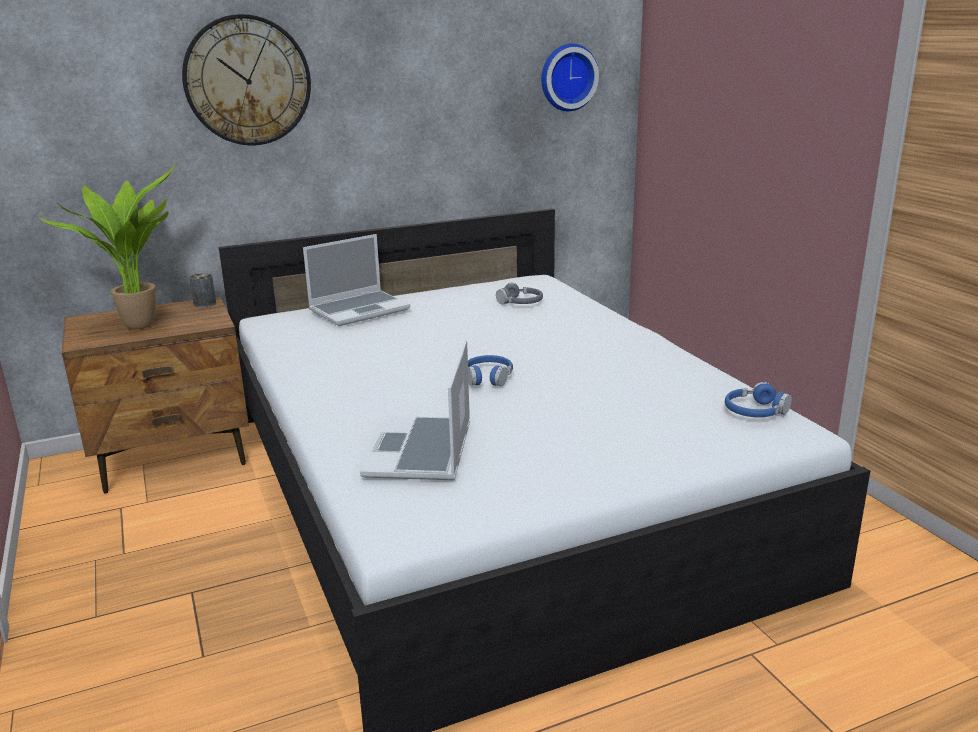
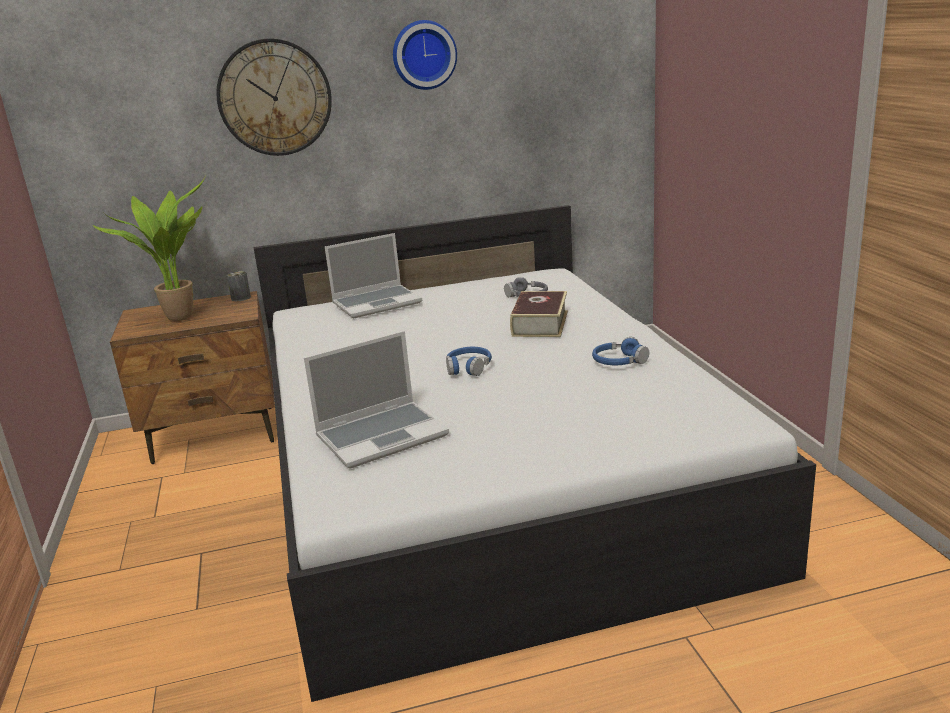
camera: 10 degrees right, 0 degrees up
laptop [360,340,470,480] -> laptop turned 135 degrees counterclockwise [304,331,449,469]
wall clock [541,43,599,111] -> wall clock moved to [393,20,457,90]
blue headphones [725,382,792,417] -> blue headphones moved to [592,337,649,365]
none -> book [510,291,568,337]

